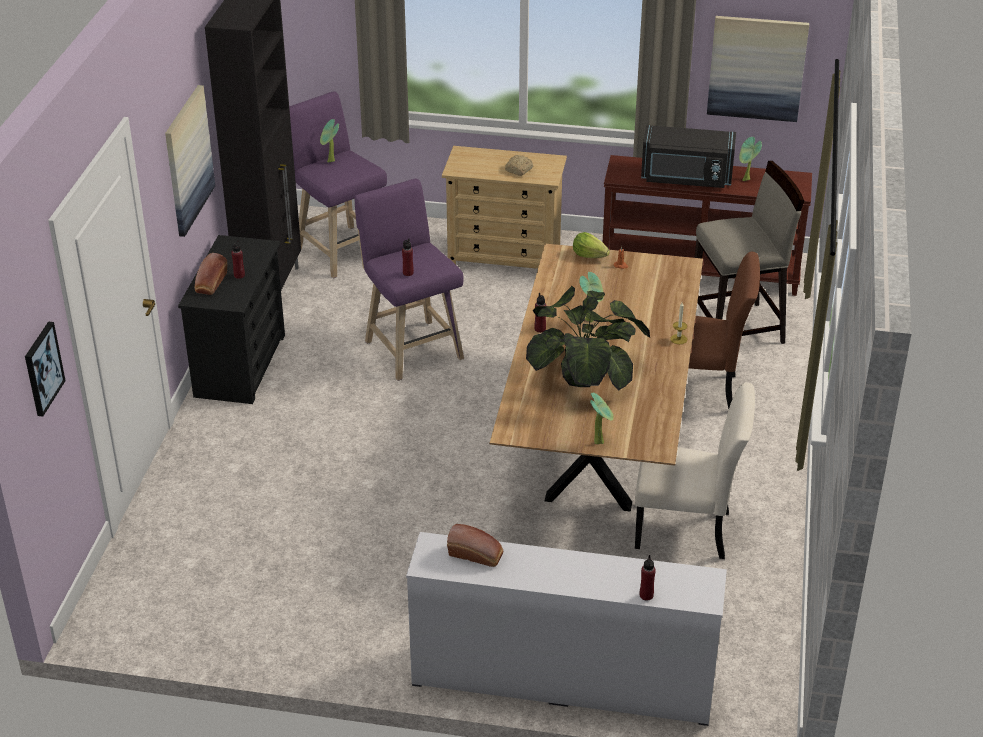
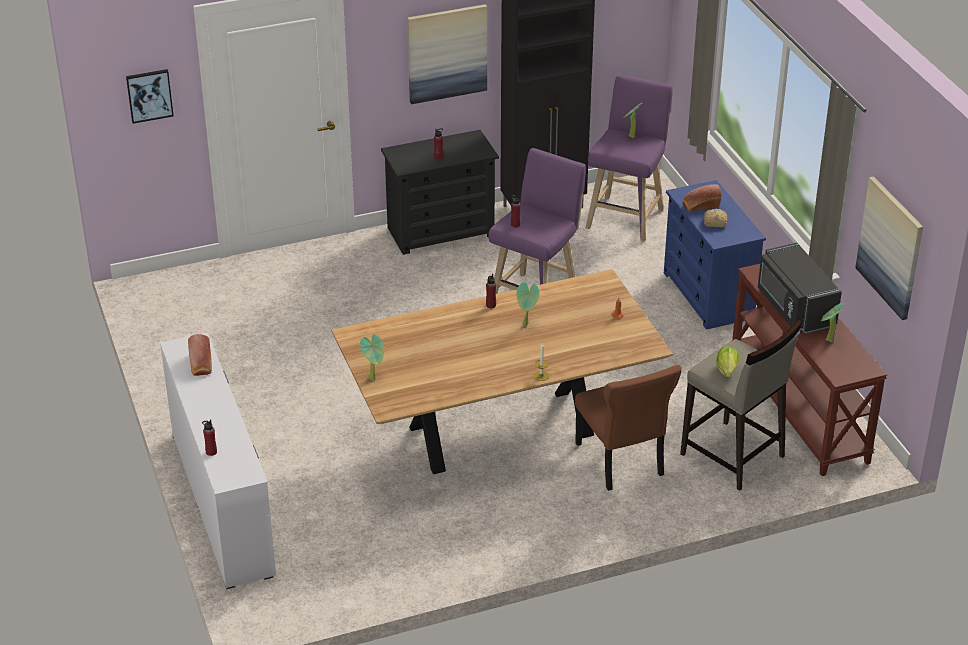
camera: 60 degrees right, 0 degrees up
bread [195,253,227,295] -> bread moved to [683,184,722,212]
beige dresser [442,146,567,269] -> blue dresser [664,180,766,330]
potted plant [526,286,650,391] -> none
lettuce [573,232,610,258] -> lettuce moved to [716,346,739,377]
beige chair [635,382,755,559] -> none

